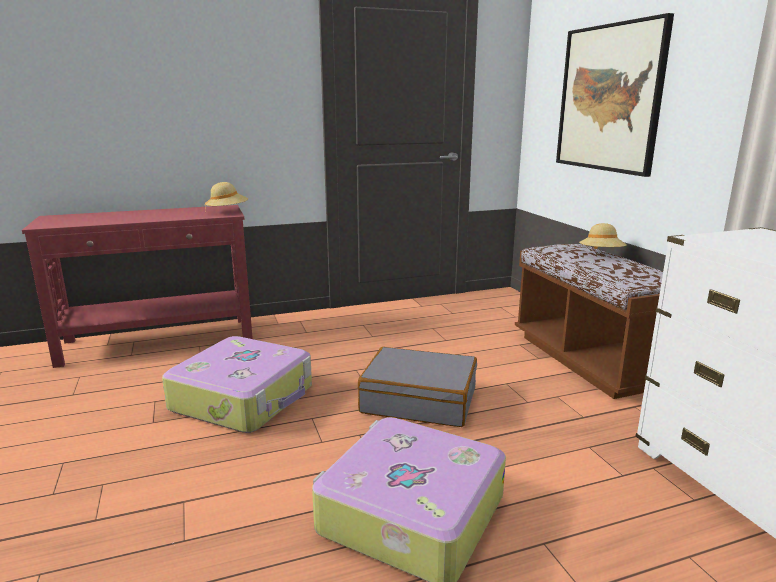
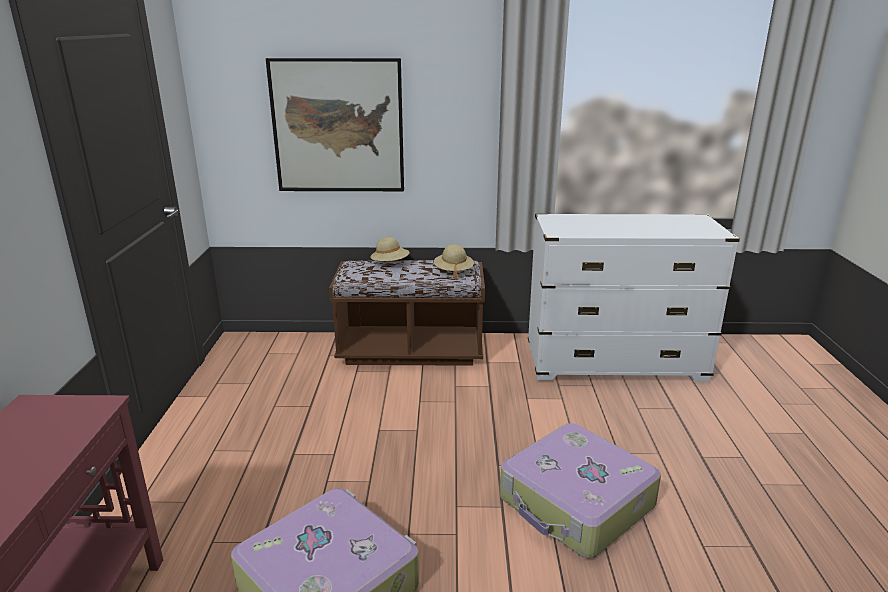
camera: 70 degrees left, 5 degrees up
beige hat [205,182,248,212] -> beige hat moved to [434,244,474,279]
grey suitcase [358,347,477,427] -> none

